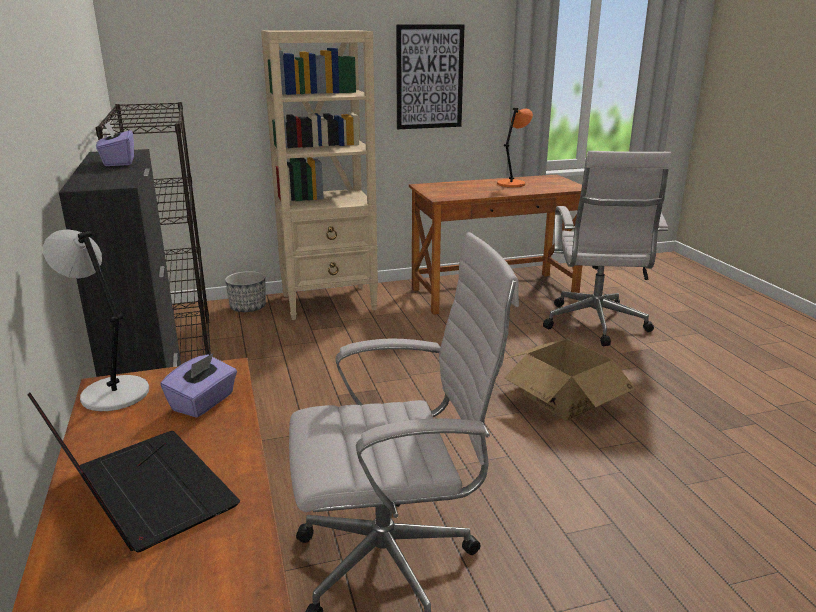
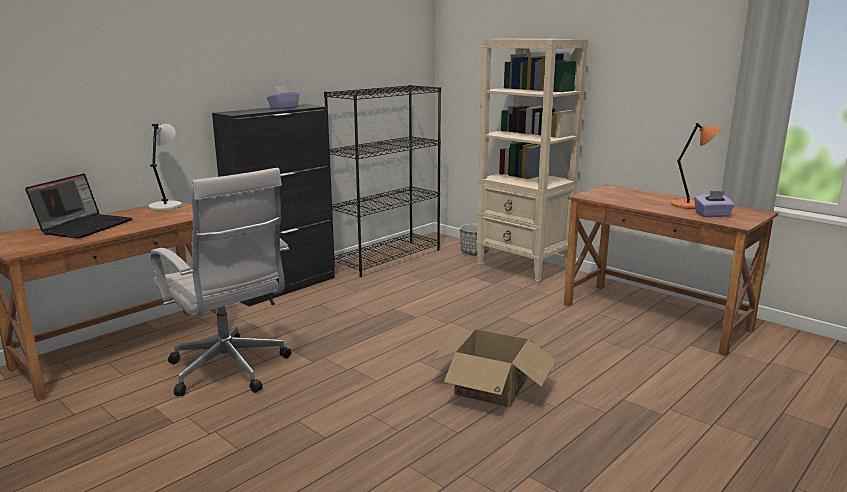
camera: 60 degrees right, 5 degrees down
purple tissue box [160,353,237,418] -> purple tissue box moved to [694,191,735,217]
picture [396,24,465,129] -> none
white office chair [543,151,671,346] -> none

